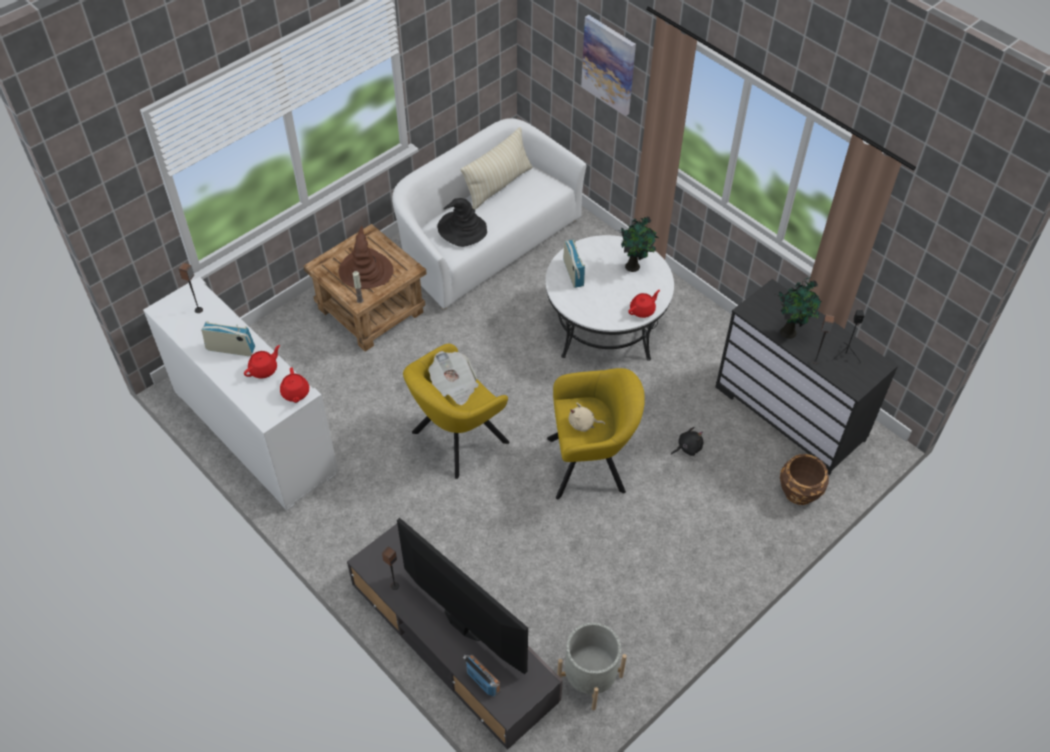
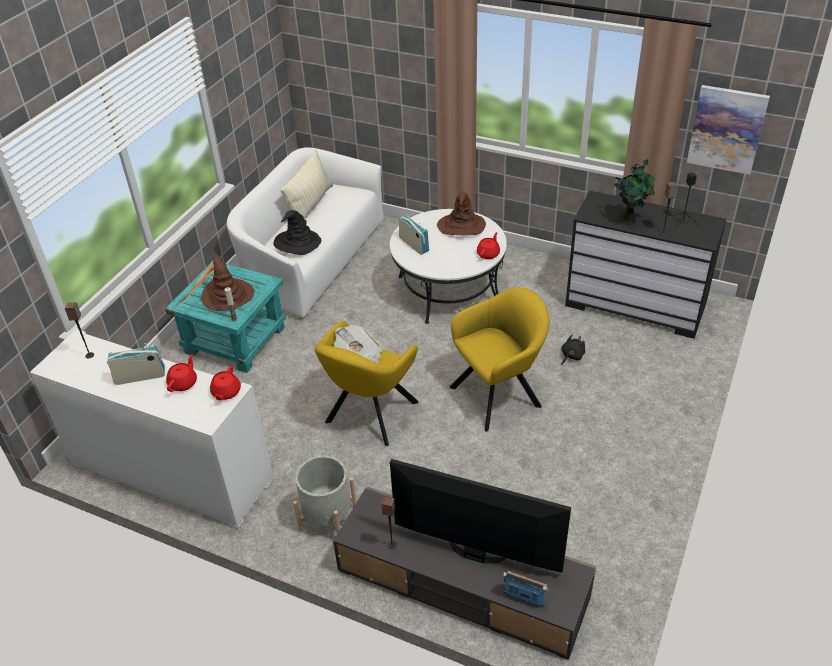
camera: 20 degrees left, 10 degrees down
red teapot [280,367,309,403] -> red teapot turned 45 degrees clockwise [210,366,241,400]
brown side table [303,224,426,351] -> turquoise side table [165,261,286,373]
grey planter [557,623,627,711] -> grey planter moved to [293,456,357,534]
beige plush toy [569,403,605,432] -> none
picture [581,15,636,116] -> picture moved to [687,85,770,175]
potted plant [616,217,658,272] -> brown hat [437,192,486,235]
brown planter [780,454,829,505] -> none

